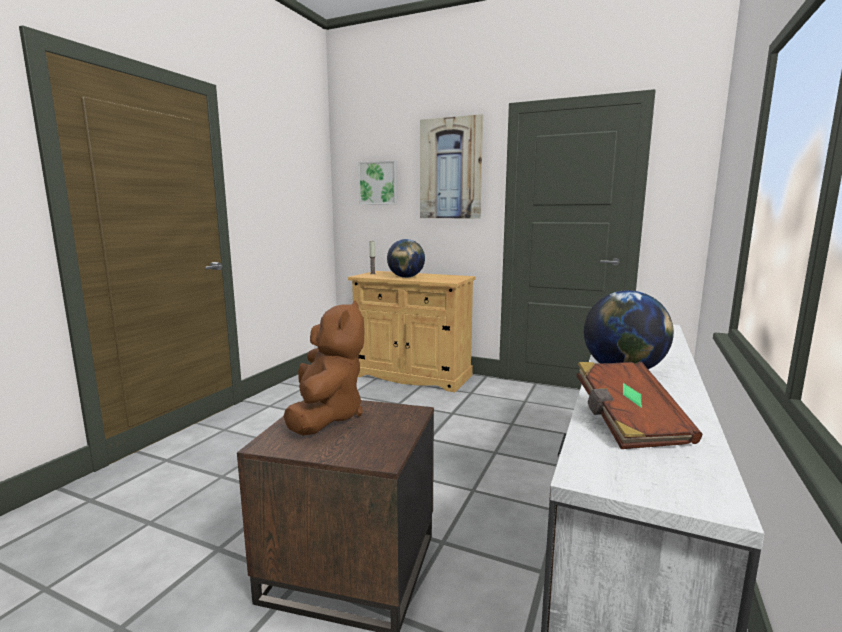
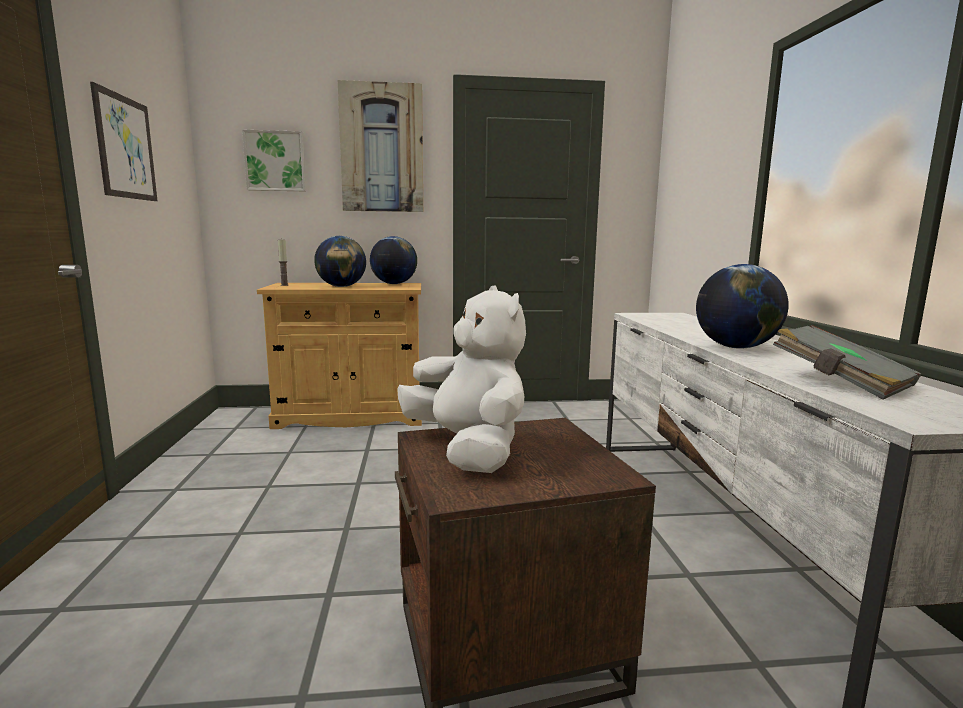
camera: 30 degrees left, 0 degrees up
brown plush toy [284,300,364,436] -> white plush toy [397,285,526,473]
brown book [576,362,702,449] -> grey book [773,325,922,400]
none -> picture [90,82,158,201]
none -> globe [370,236,417,284]

